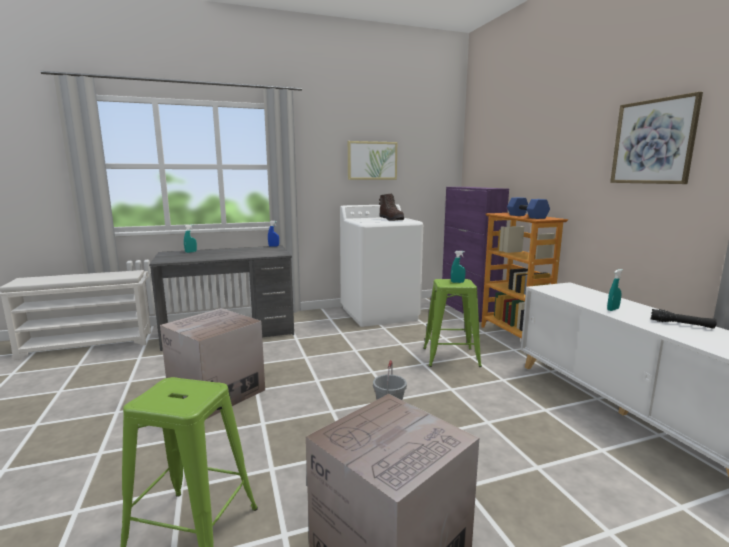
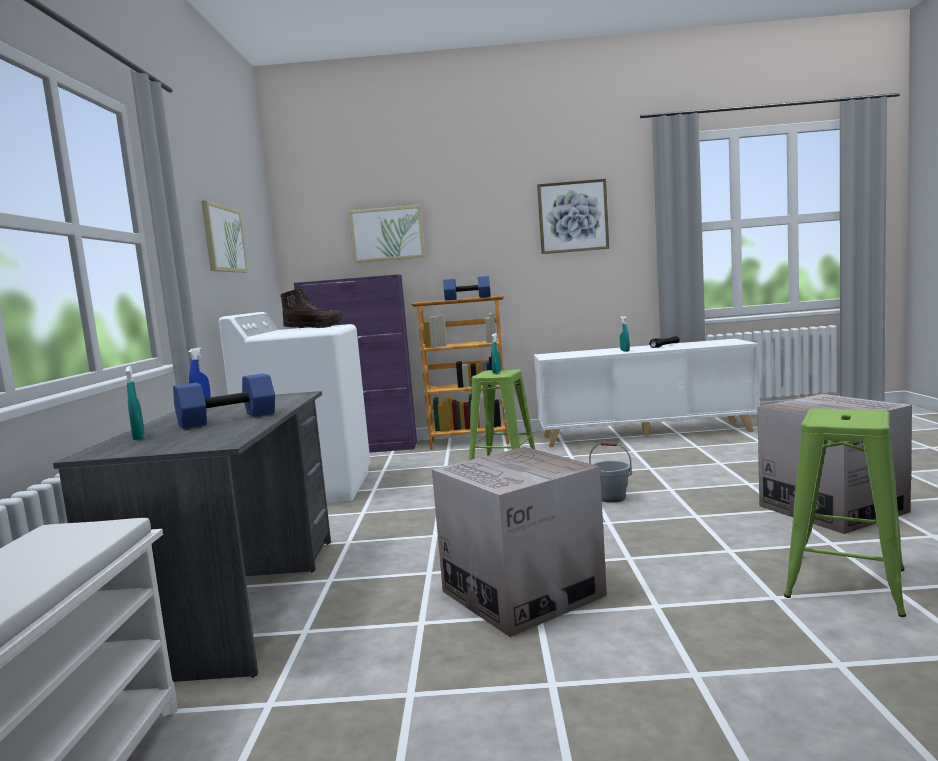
camera: 70 degrees left, 5 degrees down
none -> blue dumbbell [173,373,275,429]
none -> picture [349,205,425,263]

